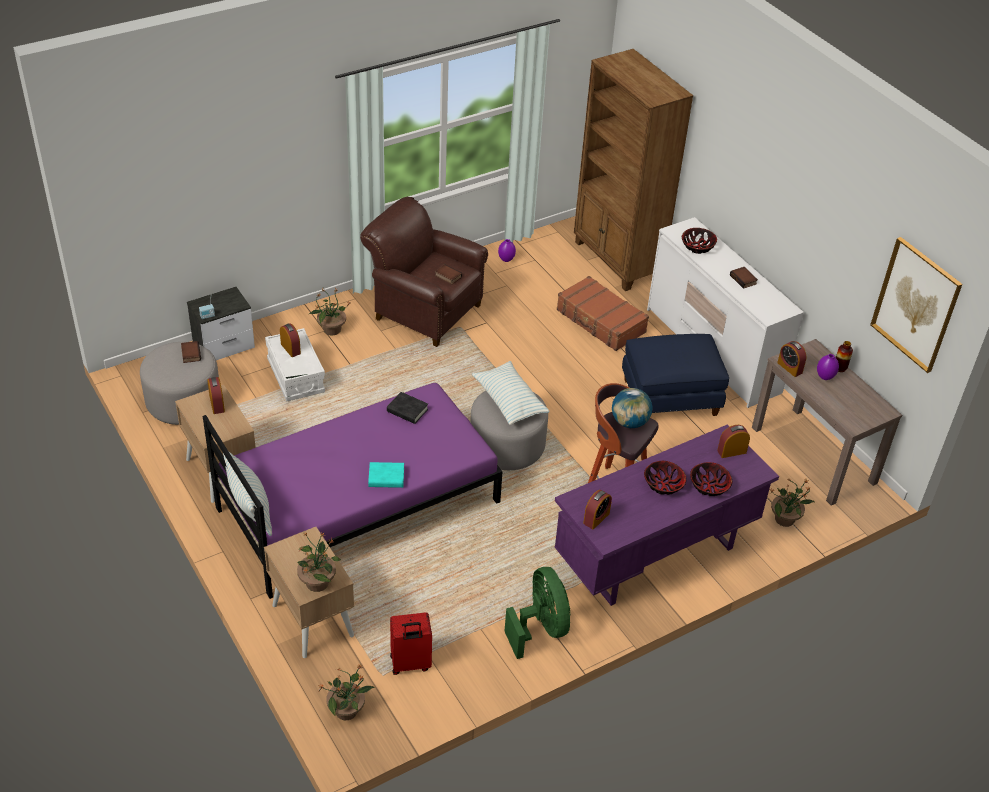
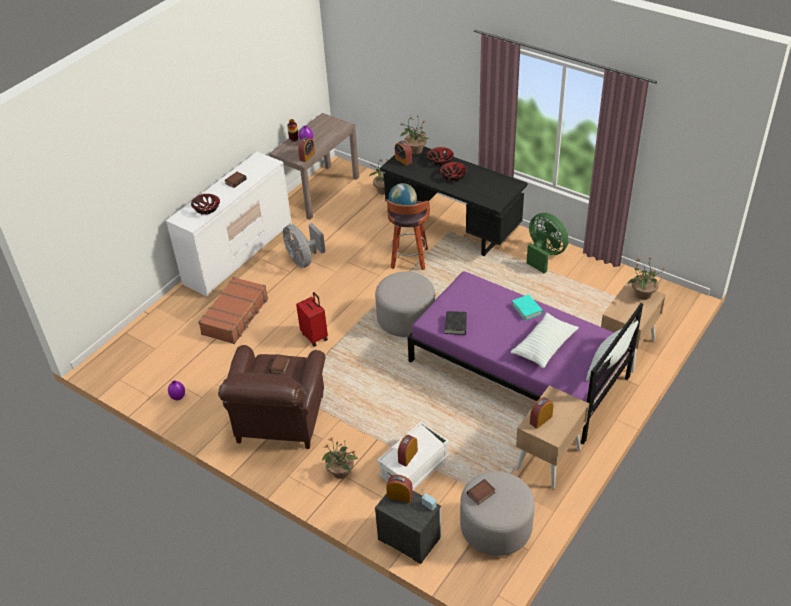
camera: 110 degrees left, 0 degrees up
potted plant [319,663,375,720] -> potted plant moved to [400,115,429,154]
red suitcase [390,612,432,675] -> red suitcase moved to [296,292,328,347]
pillow [472,361,550,425] -> pillow moved to [511,313,579,368]
green fan [505,567,571,659] -> green fan turned 90 degrees clockwise [527,213,569,273]
purple desk [555,424,779,606] -> black desk [380,146,527,256]
brown bookcase [574,49,693,291] -> none
alarm clock [583,490,612,530] -> alarm clock moved to [386,475,413,503]
blue ottoman [622,334,729,416] -> grey fan [283,223,325,268]
picture [870,237,962,373] -> none

